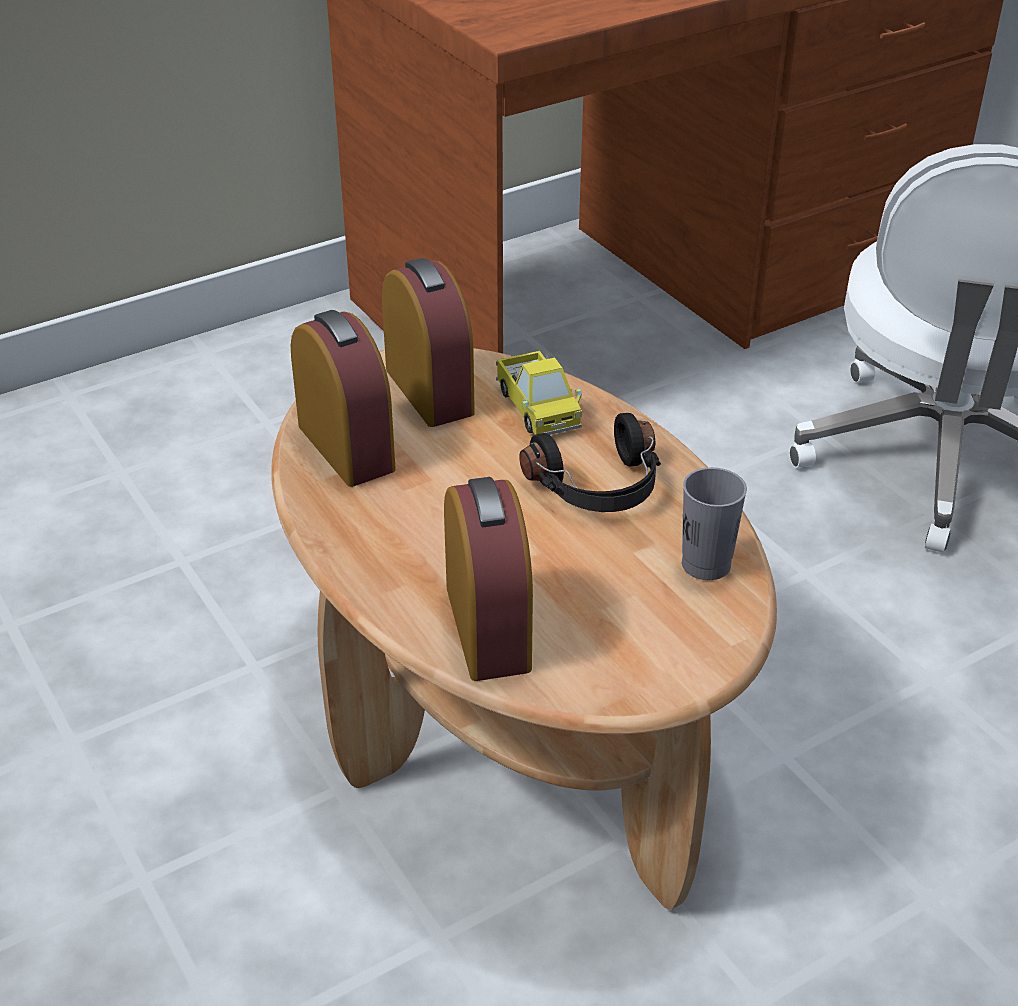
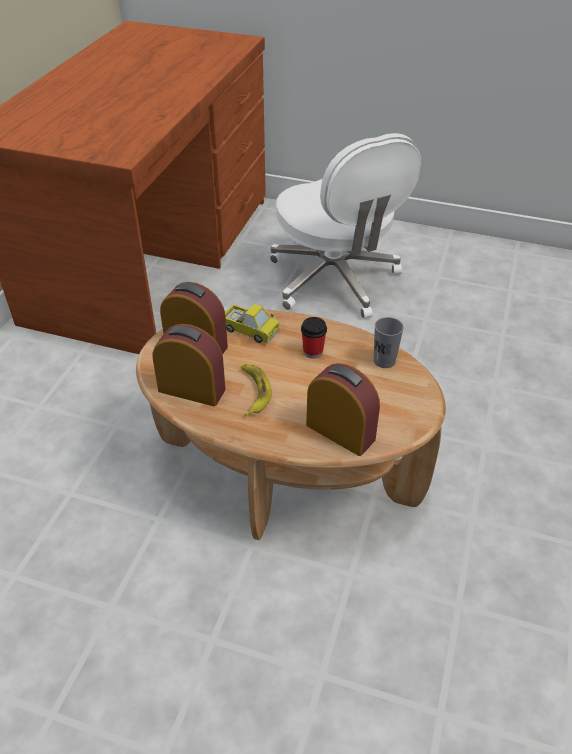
camera: 40 degrees left, 5 degrees up
black headphones [519,413,661,512] -> cup [301,317,327,359]
none -> banana [241,364,272,416]

